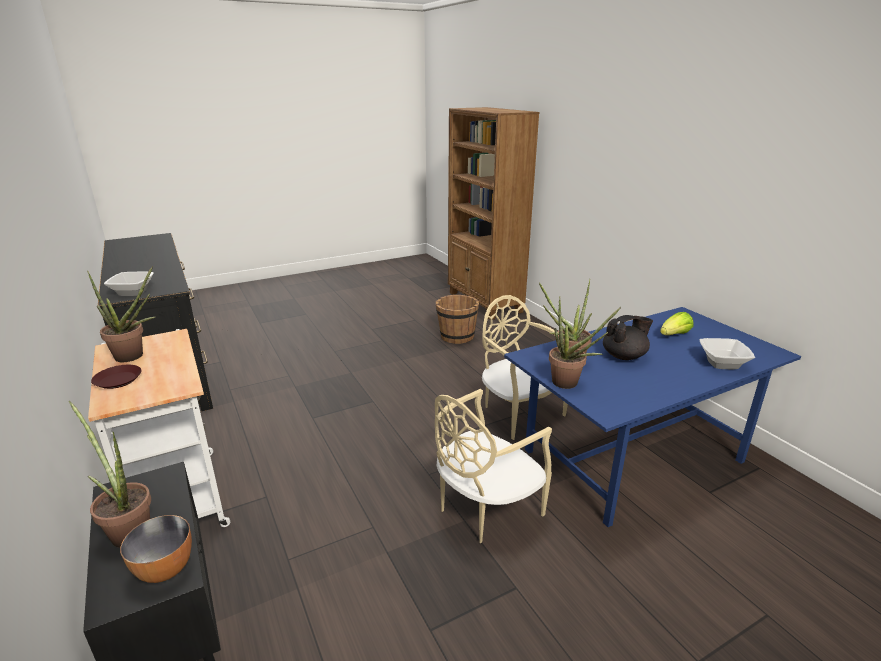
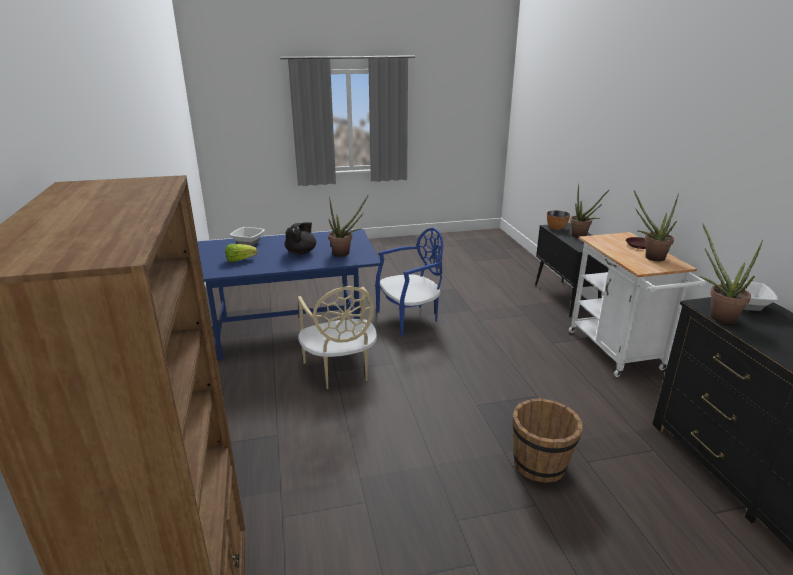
camera: 165 degrees left, 0 degrees up
beige chair [435,389,552,543] -> blue chair [375,227,443,337]
brown bucket [436,295,479,344] -> brown bucket moved to [513,398,583,483]
potted plant [549,296,621,389] -> potted plant moved to [699,224,763,324]
black teapot [603,315,653,360] -> black teapot turned 120 degrees clockwise [285,222,316,255]

